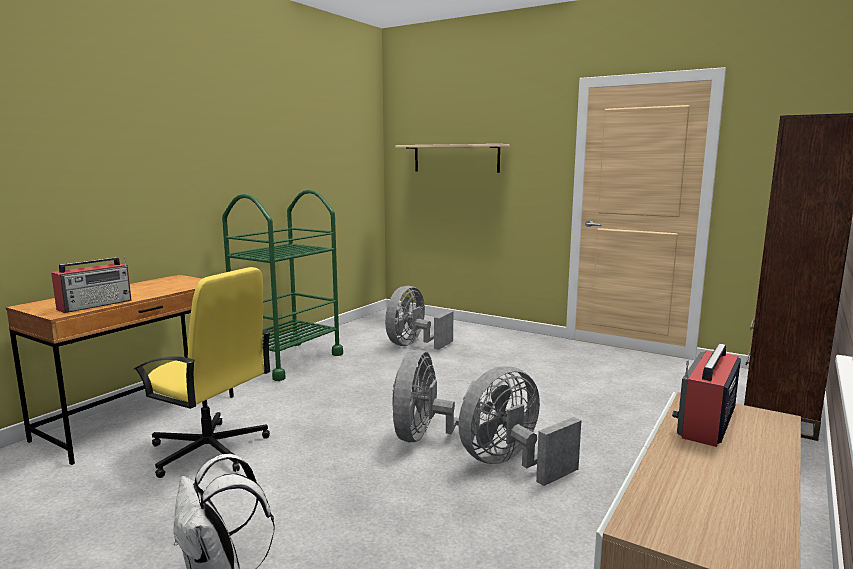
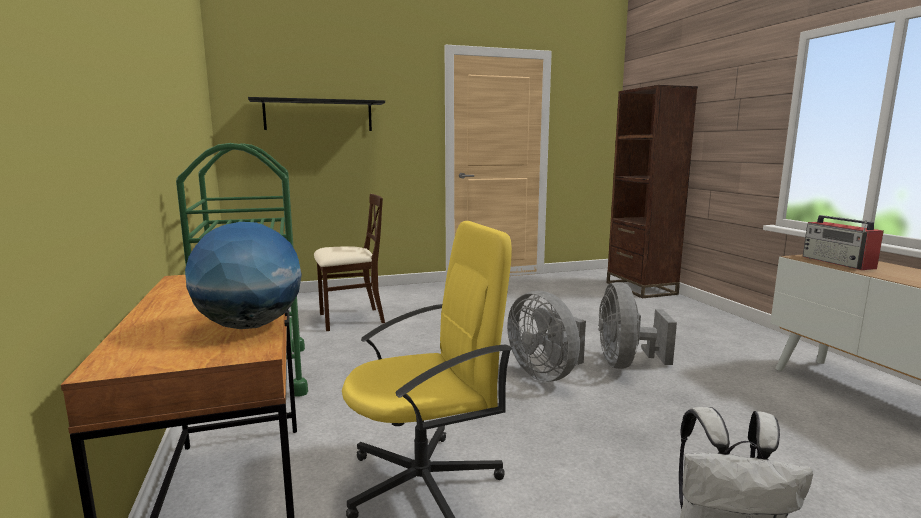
camera: 50 degrees left, 0 degrees up
radio [51,255,132,313] -> globe [185,222,302,329]
grey fan [385,286,453,350] -> beige chair [314,194,385,331]
beige shelf [395,144,510,173] -> black shelf [248,97,385,131]

